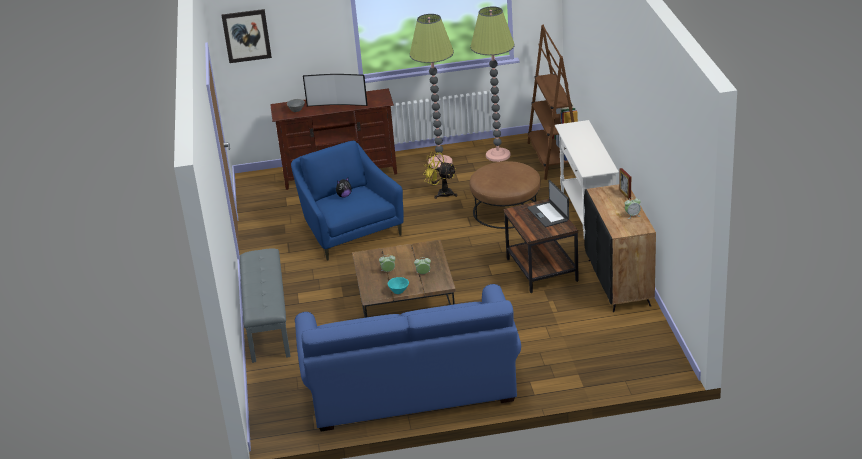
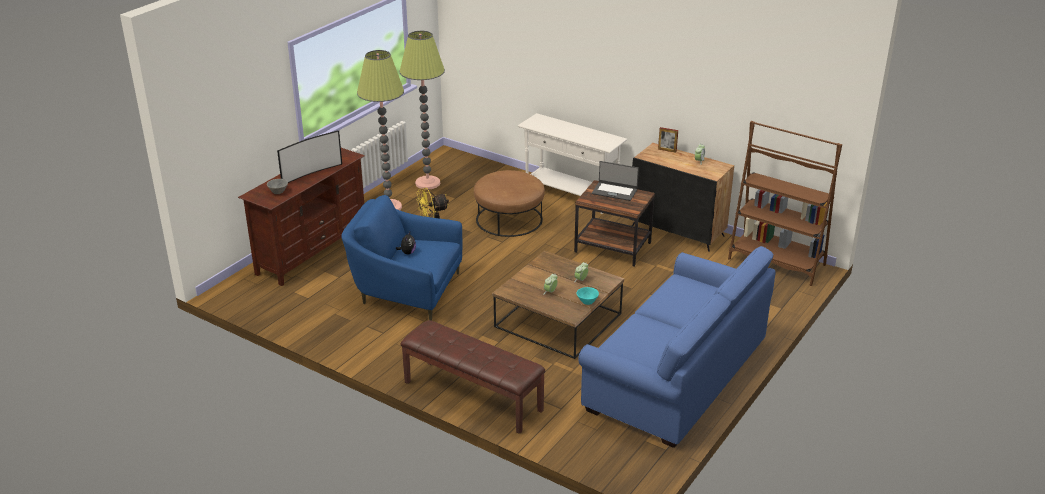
camera: 50 degrees left, 0 degrees up
picture [221,9,272,63] -> none
grey bench [240,248,291,363] -> brown bench [400,320,545,434]
brown bookcase [527,25,578,180] -> brown bookcase moved to [728,121,842,286]

